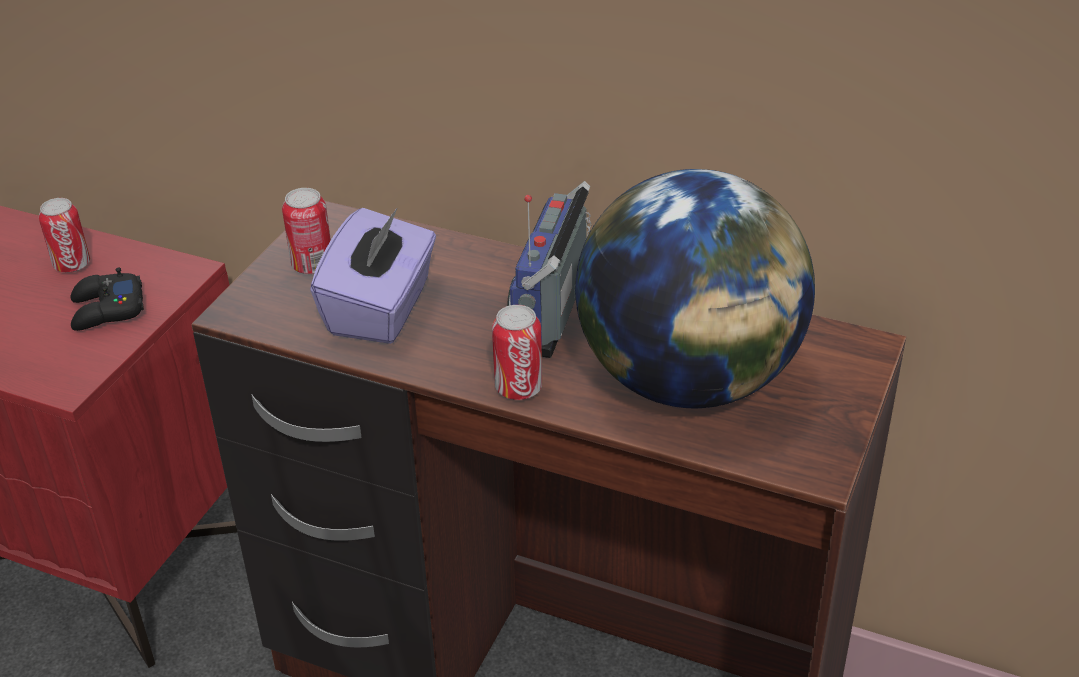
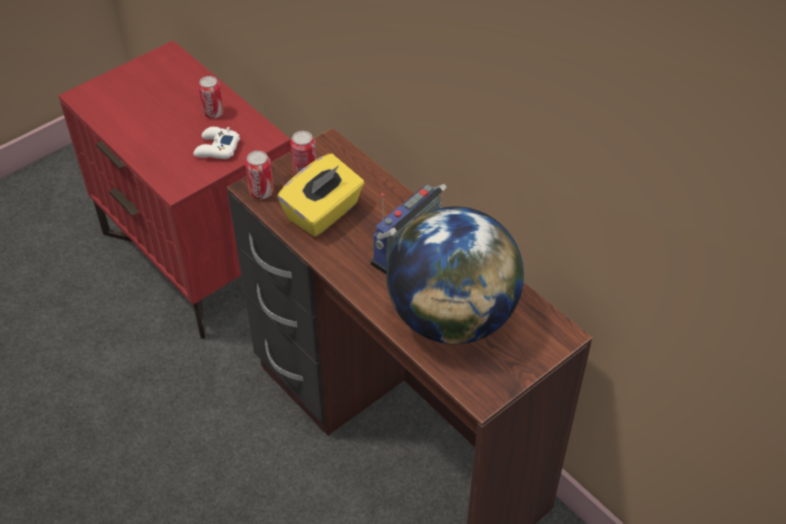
camera: 25 degrees right, 10 degrees up
black game controller [70,267,144,331] -> white game controller [193,127,240,159]
purple tissue box [310,207,436,344] -> yellow tissue box [277,154,364,237]
can [492,305,542,400] -> can moved to [245,151,274,199]

